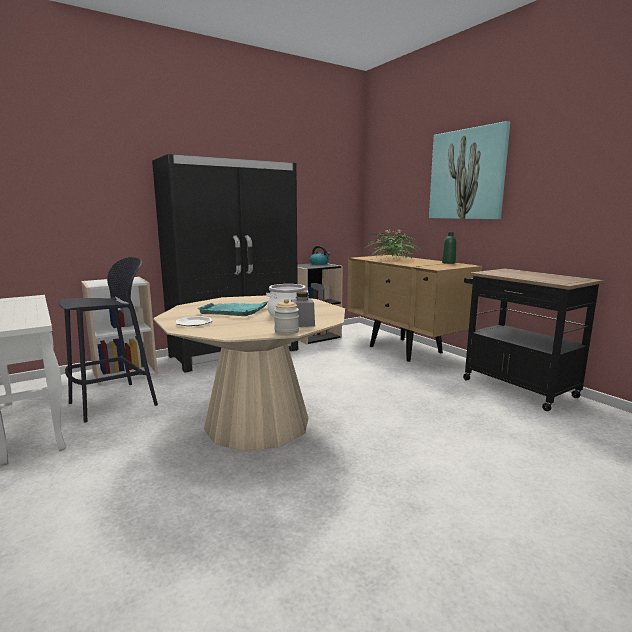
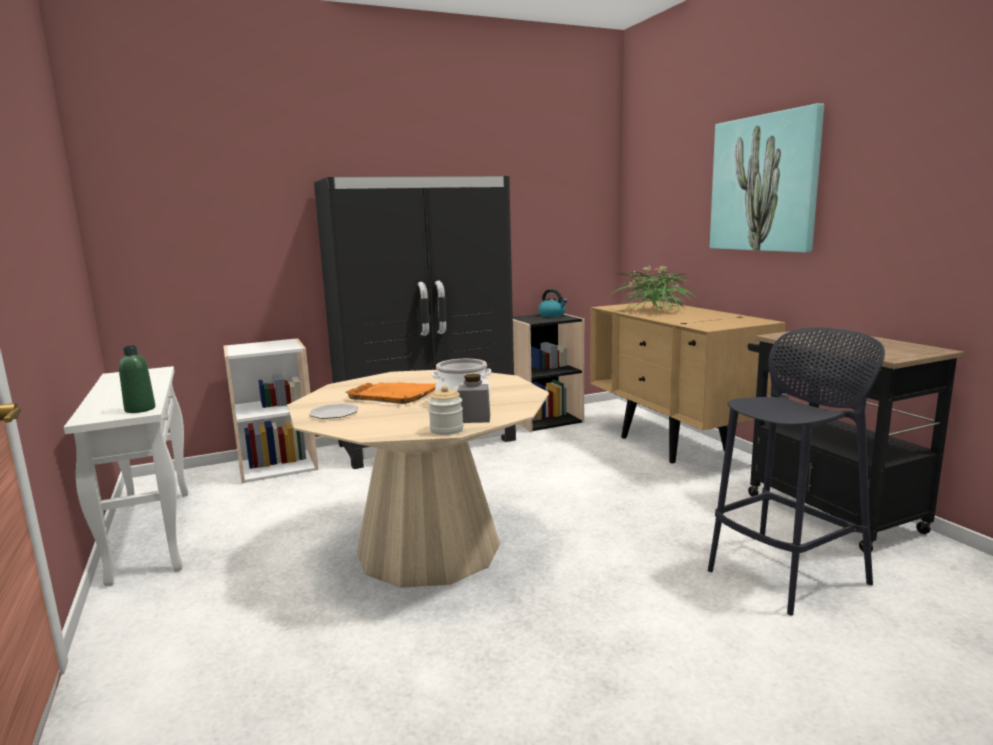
camera: 10 degrees right, 0 degrees up
grey stool [58,257,158,423] -> grey stool moved to [708,327,885,615]
turquoise tray [197,301,268,316] -> orange tray [346,382,436,404]
green bottle [442,232,456,264] -> green bottle moved to [119,346,155,413]

